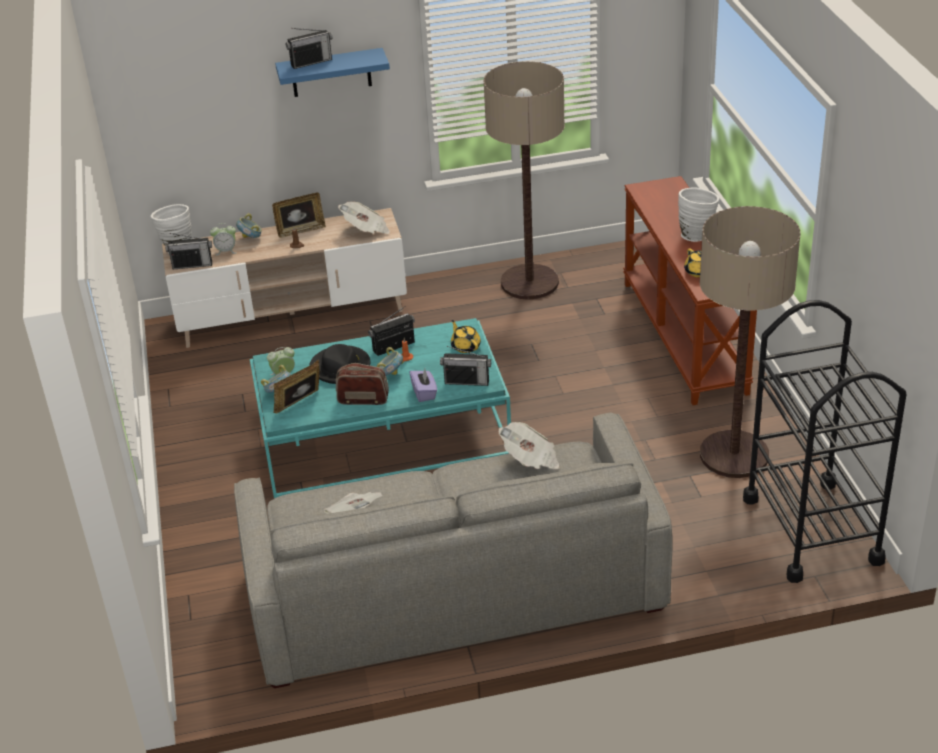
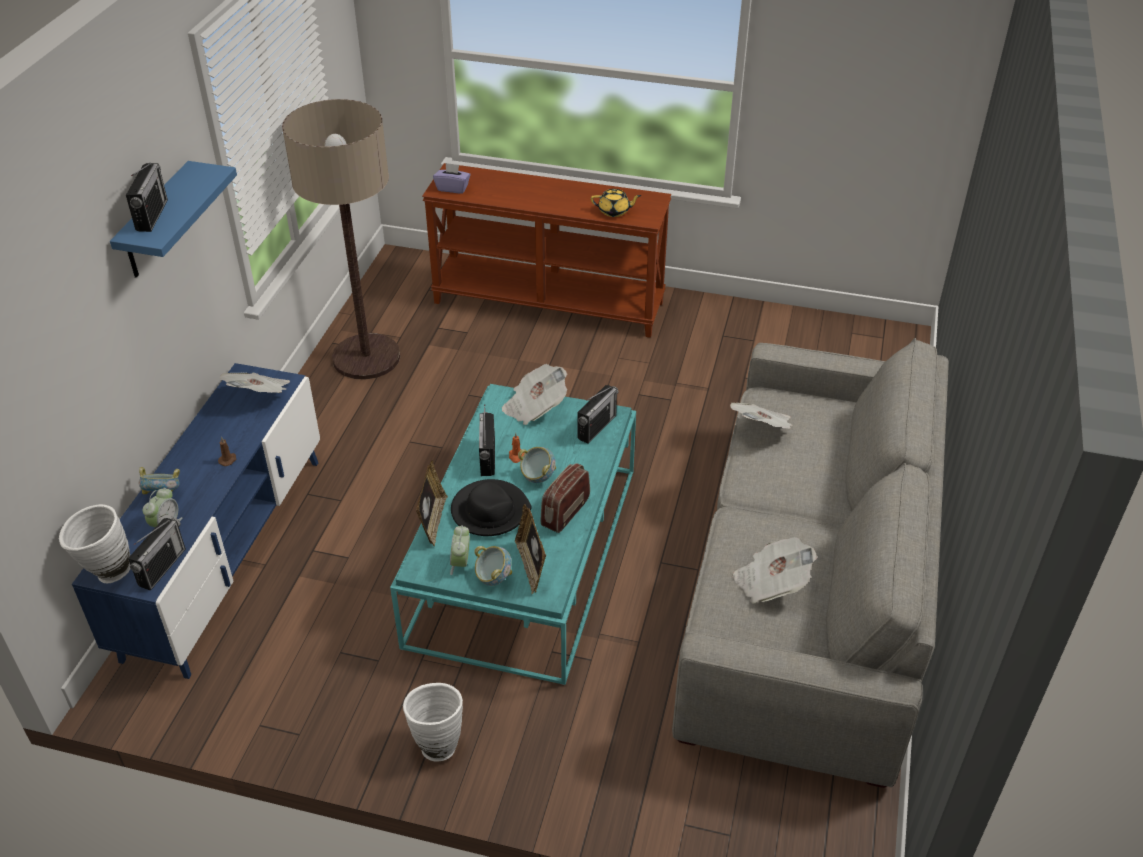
camera: 65 degrees left, 5 degrees up
beige tv stand [162,208,407,348] -> blue tv stand [72,363,320,679]
picture frame [272,193,326,238] -> picture frame moved to [416,460,448,546]
purple tissue box [409,369,437,402] -> purple tissue box moved to [433,163,470,194]
yellow teapot [451,320,481,353] -> newspaper [502,364,567,425]
white vase [678,187,719,242] -> white vase moved to [403,683,463,762]
floor lamp [699,206,801,478] -> none
black cart [743,300,907,583] -> none

